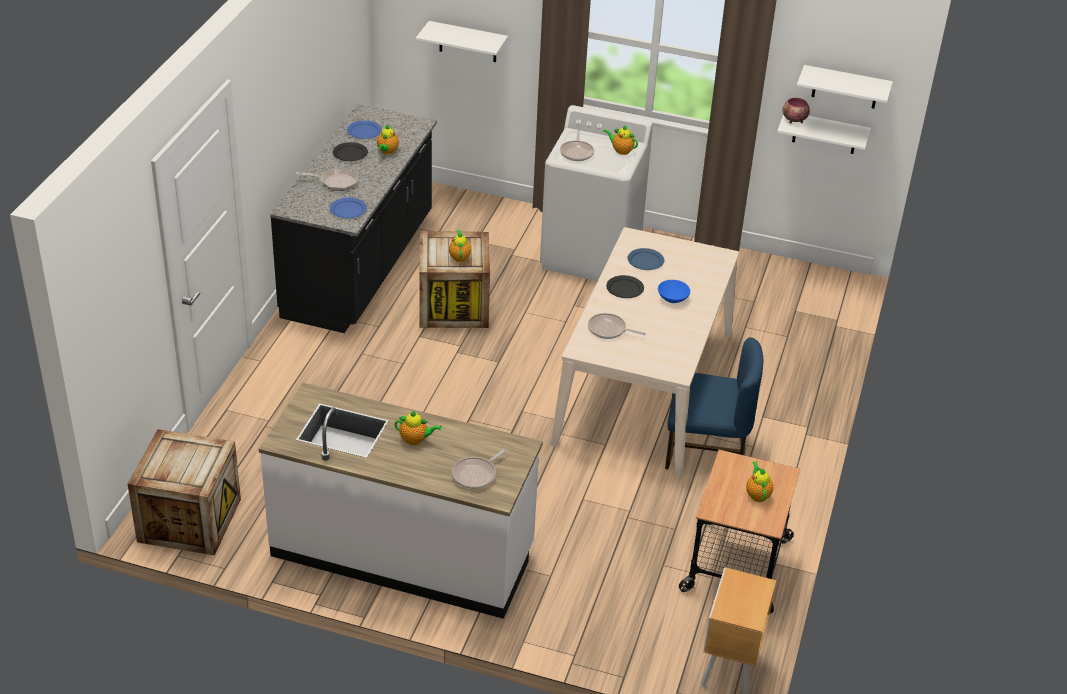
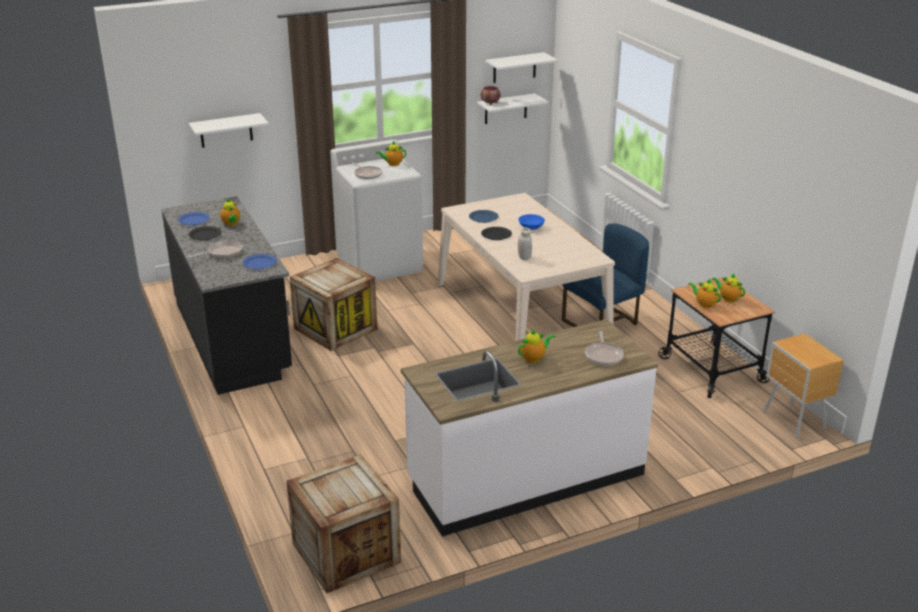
camera: 40 degrees left, 10 degrees down
teapot [449,230,471,262] -> teapot moved to [688,279,721,308]
frying pan [588,313,646,339] -> white jar [518,228,532,260]

